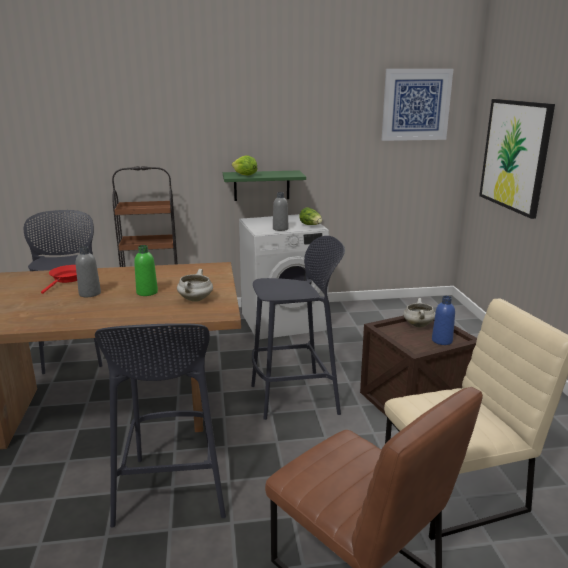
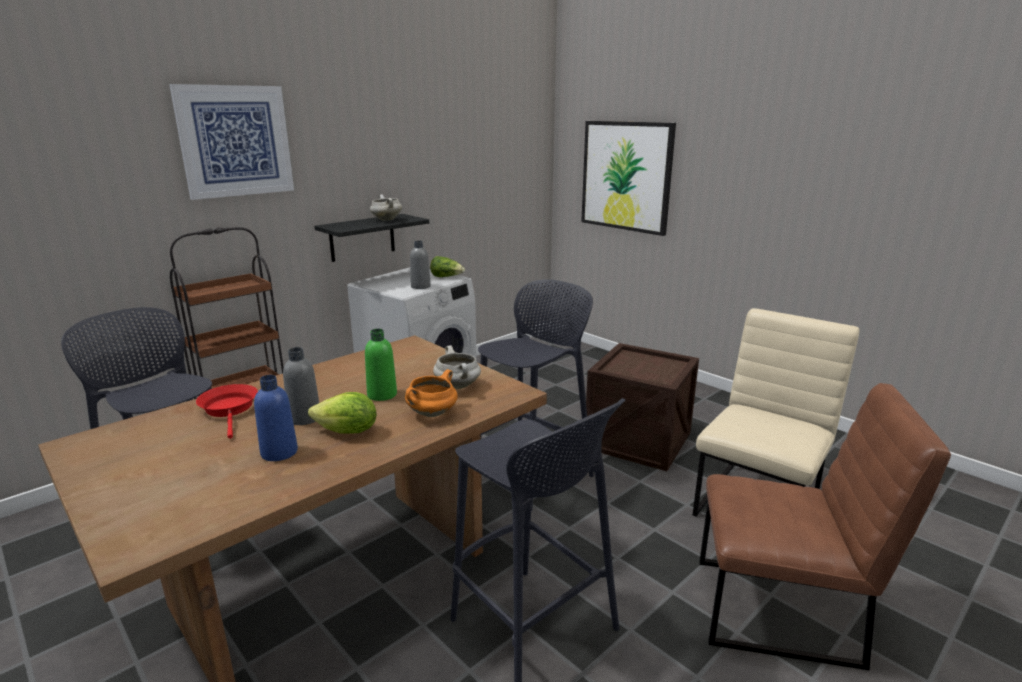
camera: 35 degrees left, 0 degrees up
green shelf [223,170,306,201] -> black shelf [314,214,429,262]
lettuce [232,156,257,176] -> lettuce moved to [308,392,377,434]
picture [382,69,453,141] -> picture moved to [169,84,294,200]
white cooking pot [403,298,435,328] -> white cooking pot moved to [370,195,402,221]
blue bottle [432,296,455,345] -> blue bottle moved to [254,375,298,461]
none -> orange cooking pot [405,369,458,417]

